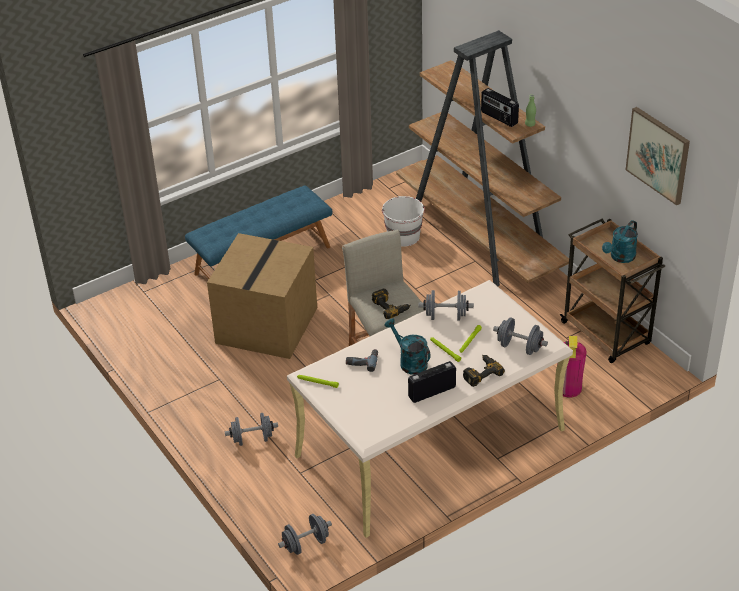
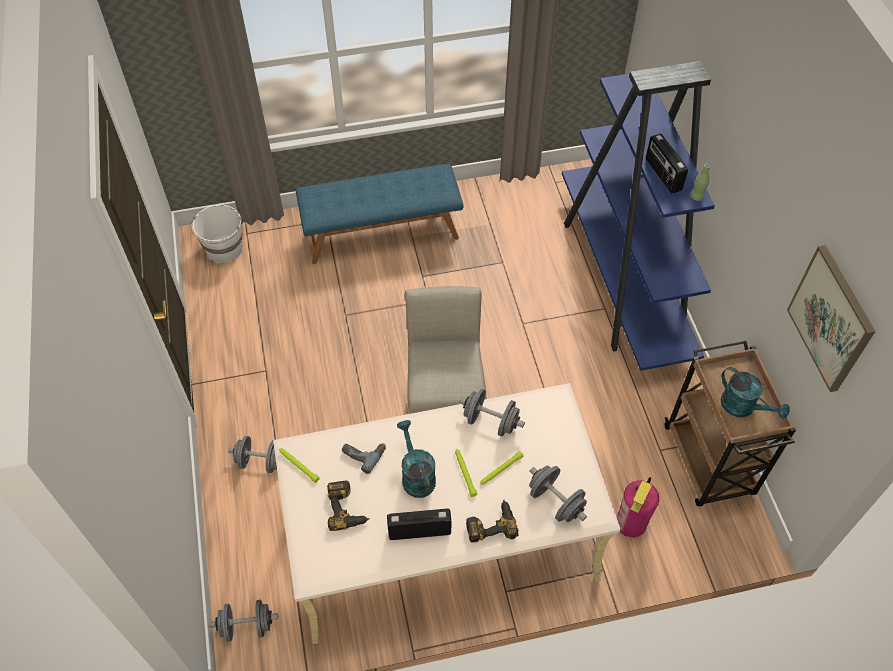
camera: 20 degrees right, 15 degrees up
cardboard box [207,233,317,359] -> none
power drill [372,288,411,319] -> power drill moved to [327,481,370,531]
white bucket [382,196,425,247] -> white bucket moved to [191,205,243,263]
brown bookcase [396,30,569,286] -> blue bookcase [562,61,715,371]
turquoise watering can [602,220,638,263] -> turquoise watering can turned 105 degrees counterclockwise [721,367,790,418]

